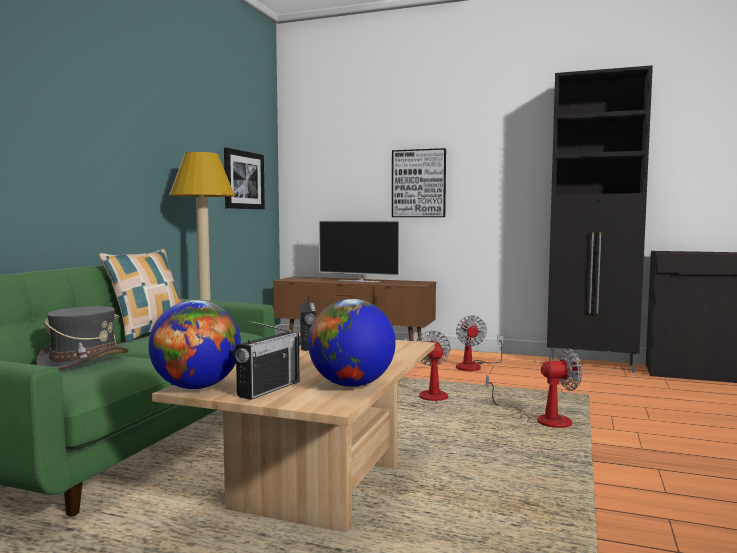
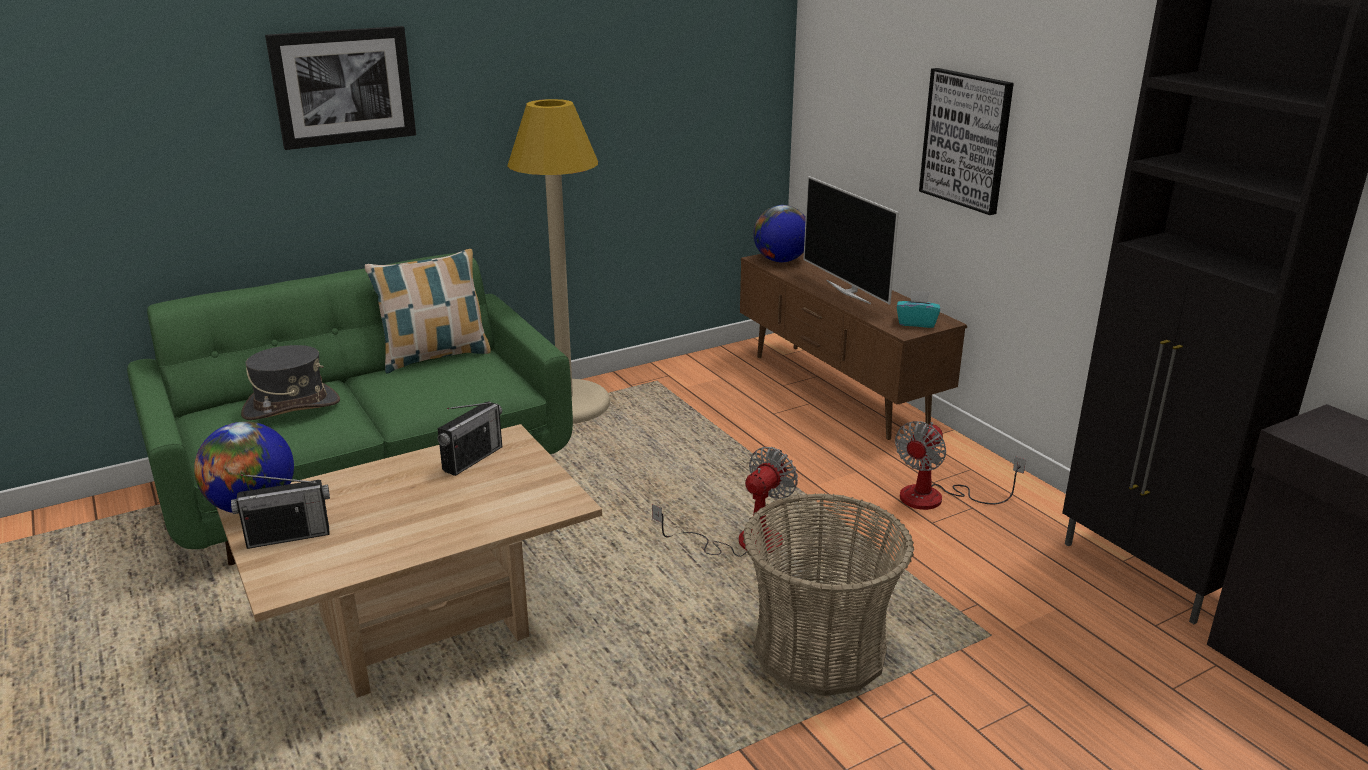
camera: 40 degrees right, 20 degrees up
picture [224,148,265,209] -> picture moved to [265,26,416,150]
globe [308,299,396,387] -> globe moved to [754,205,806,262]
fan [486,349,582,428] -> basket [743,493,914,696]
none -> turquoise tissue box [897,290,940,328]

